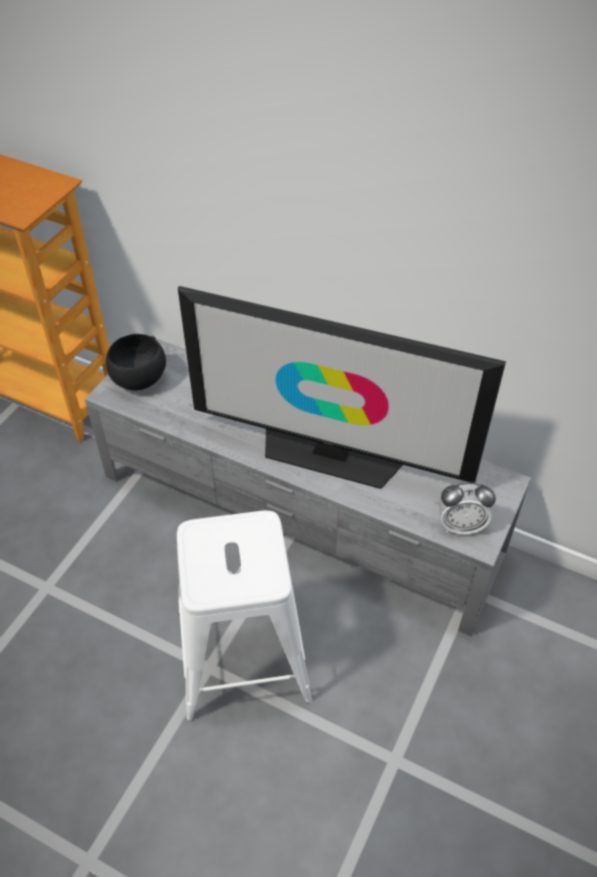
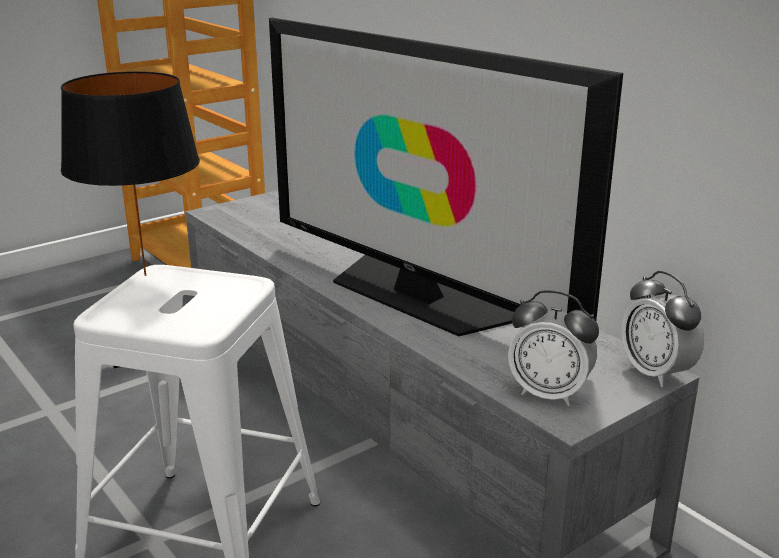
camera: 25 degrees right, 25 degrees down
black bowl [106,334,166,390] -> none
none -> black table lamp [61,71,200,276]
none -> alarm clock [621,271,704,387]

